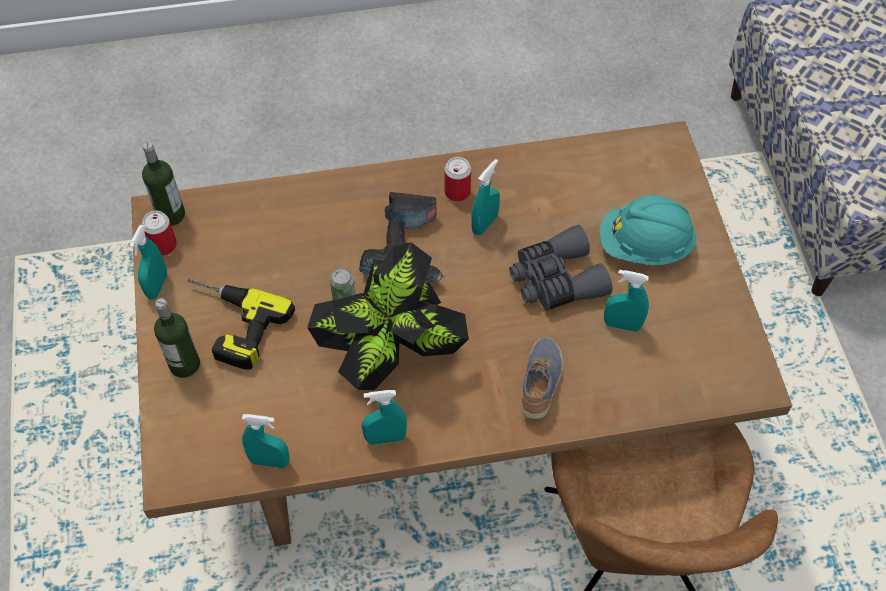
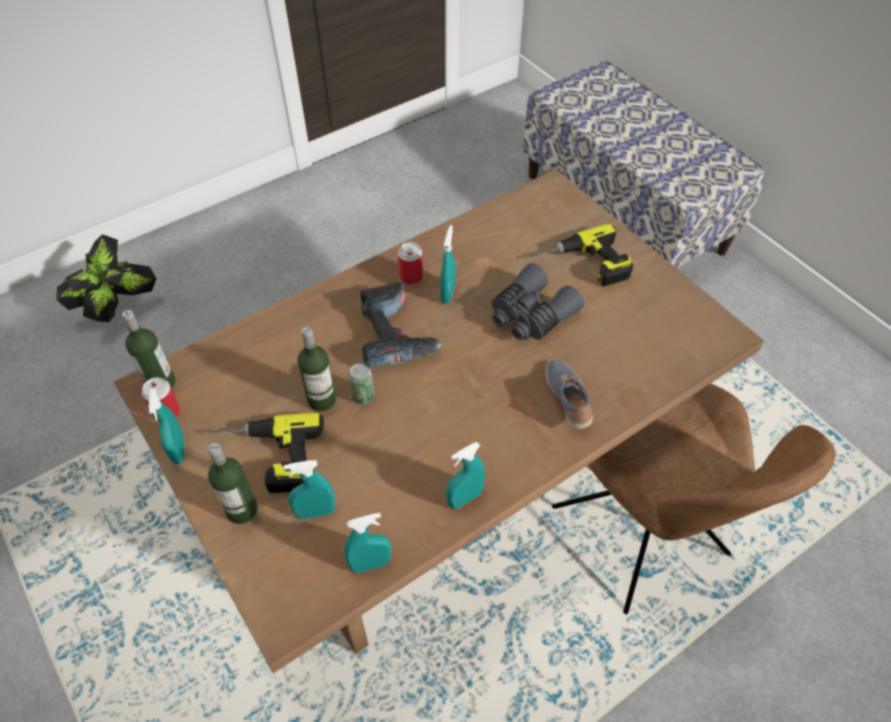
camera: 25 degrees left, 5 degrees down
potted plant [307,242,469,390] -> potted plant moved to [56,234,157,322]
turquoise hard hat [600,195,697,265] -> power drill [530,224,633,287]
turquoise spray bottle [604,270,649,332] -> turquoise spray bottle moved to [284,460,335,519]
none -> bottle [298,327,336,412]

